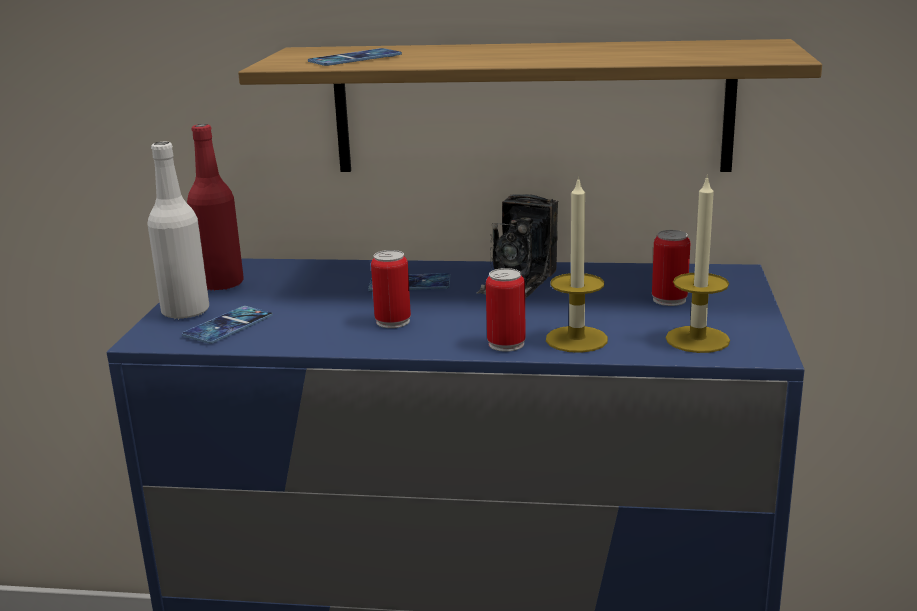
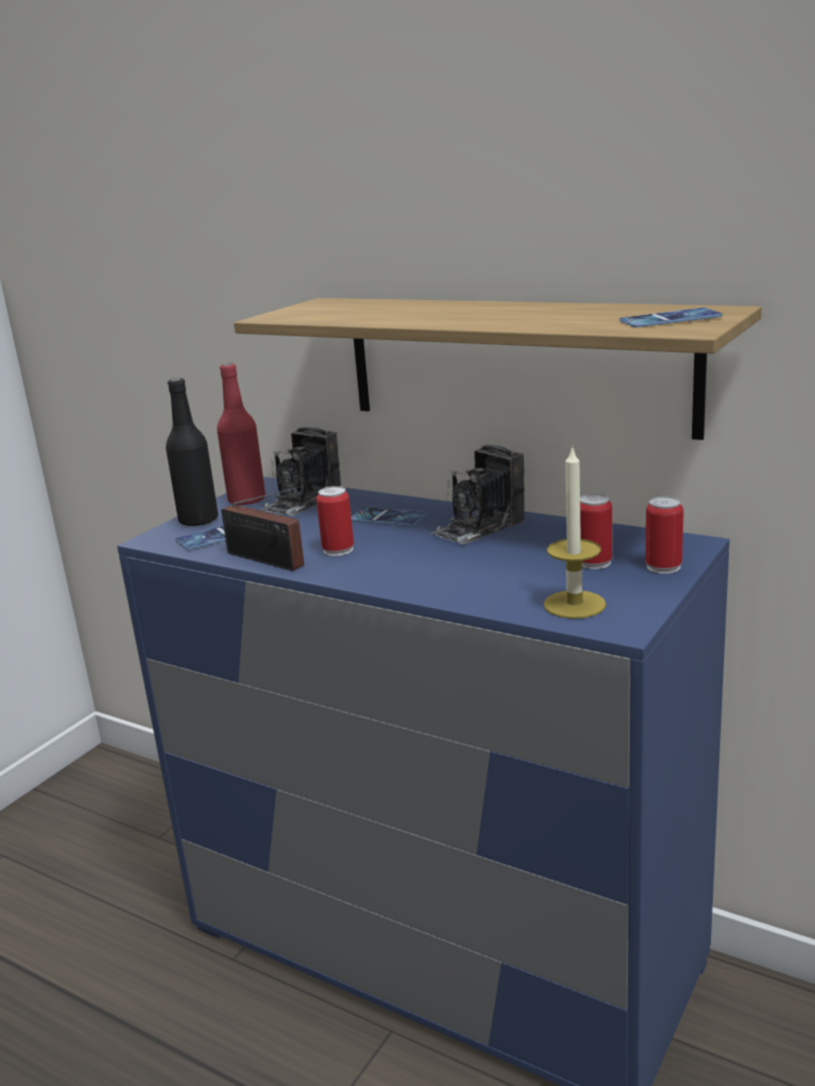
camera: 25 degrees right, 0 degrees up
white bottle [148,141,209,320] -> black bottle [166,378,218,527]
phone [308,48,402,66] -> phone moved to [620,308,722,327]
can [486,268,526,352] -> can moved to [645,497,684,574]
candle [546,176,608,353] -> none
none -> radio [221,486,304,571]
none -> camera [260,427,341,516]

